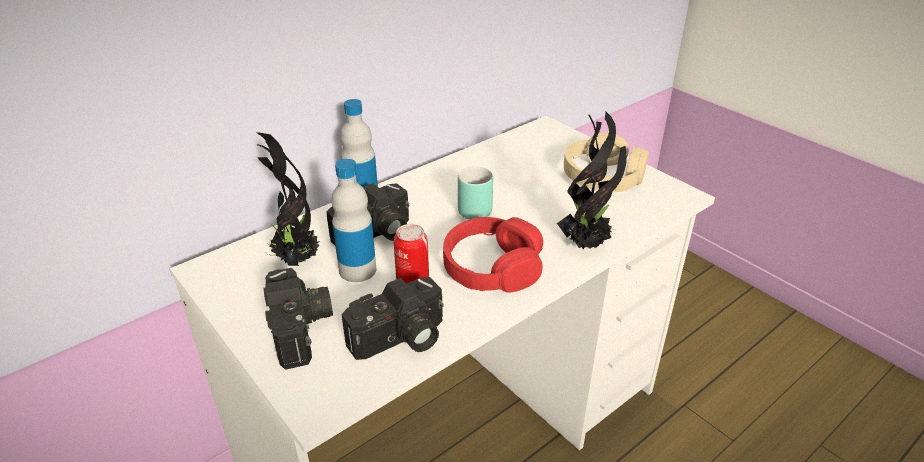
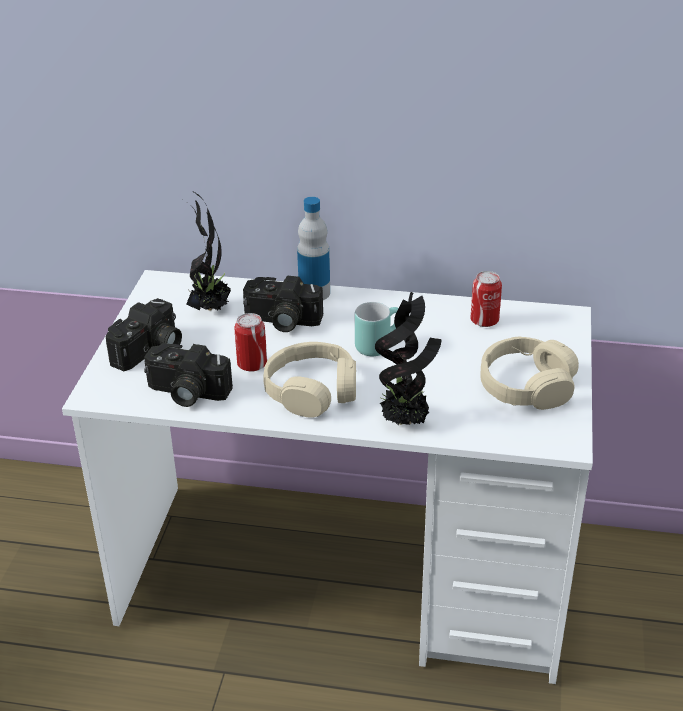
camera: 50 degrees right, 0 degrees up
bottle [331,159,377,282] -> none
red headphones [443,217,543,293] -> beige headphones [263,342,356,418]
none -> can [471,271,502,327]

